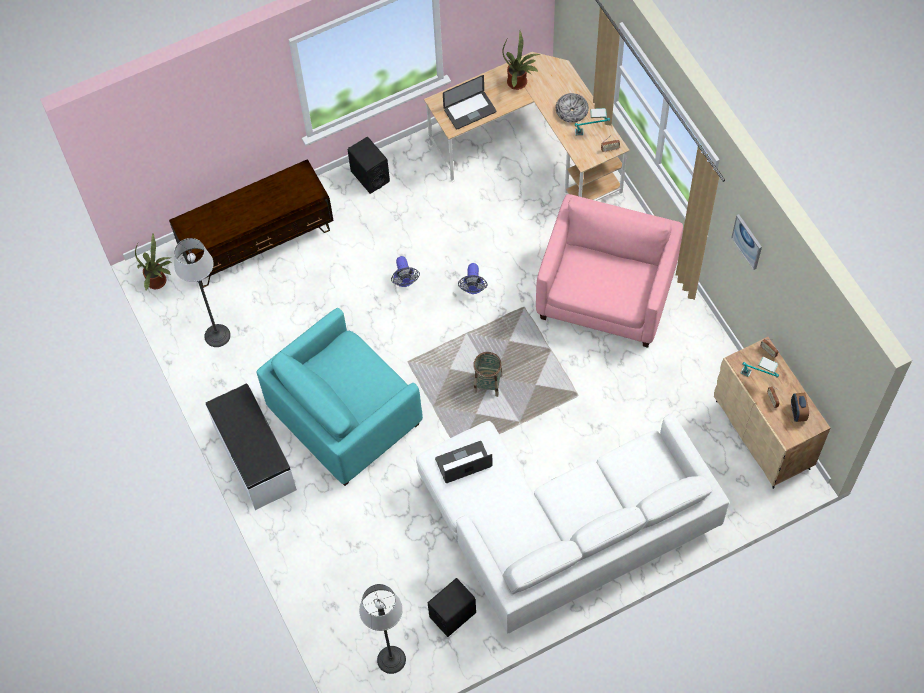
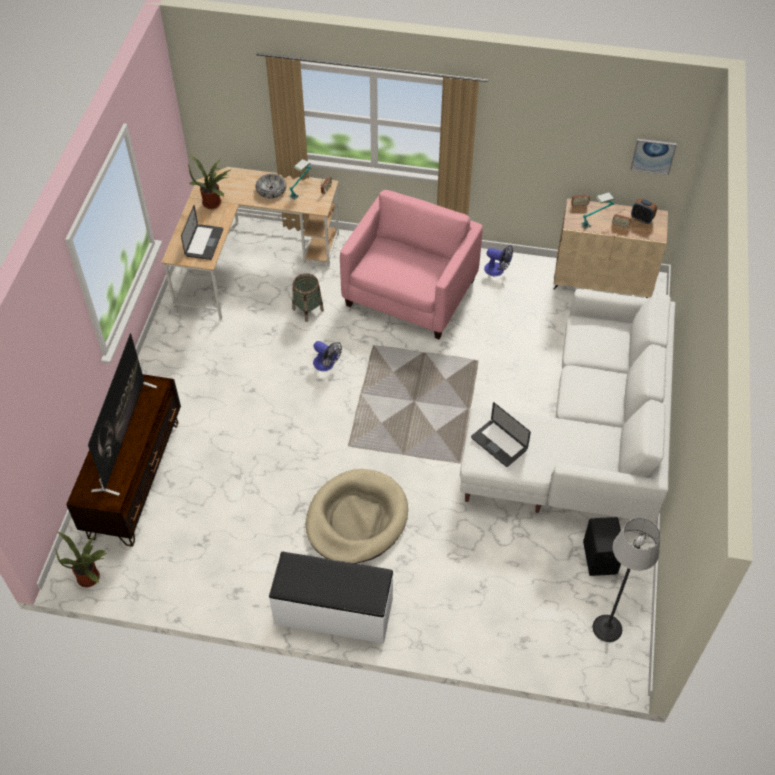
camera: 55 degrees left, 10 degrees down
floor lamp [174,238,231,347] -> none
turquoise armchair [256,308,423,486] -> beige dog bed [306,469,408,564]
black speaker [348,137,390,194] -> none
fan [391,256,420,287] -> fan moved to [484,245,513,276]
laptop [435,441,493,483] -> laptop turned 60 degrees counterclockwise [471,402,531,467]
basket [473,352,503,397] -> basket moved to [292,273,324,322]
pink armchair [536,194,683,348] -> pink armchair turned 60 degrees clockwise [340,190,483,339]
picture [731,214,762,270] -> picture moved to [630,139,677,175]
none -> television [88,333,157,496]

